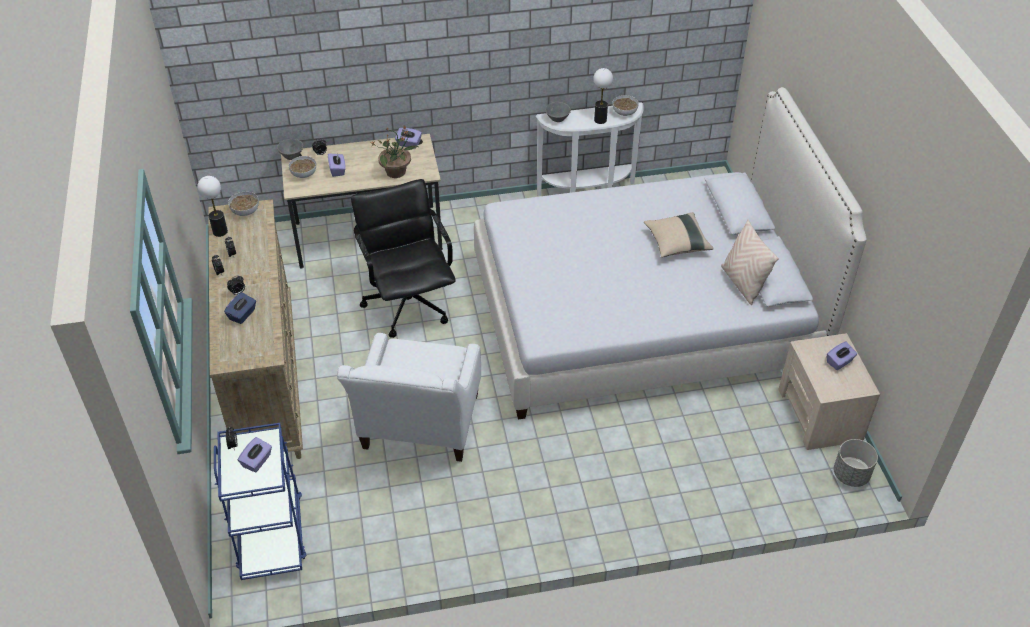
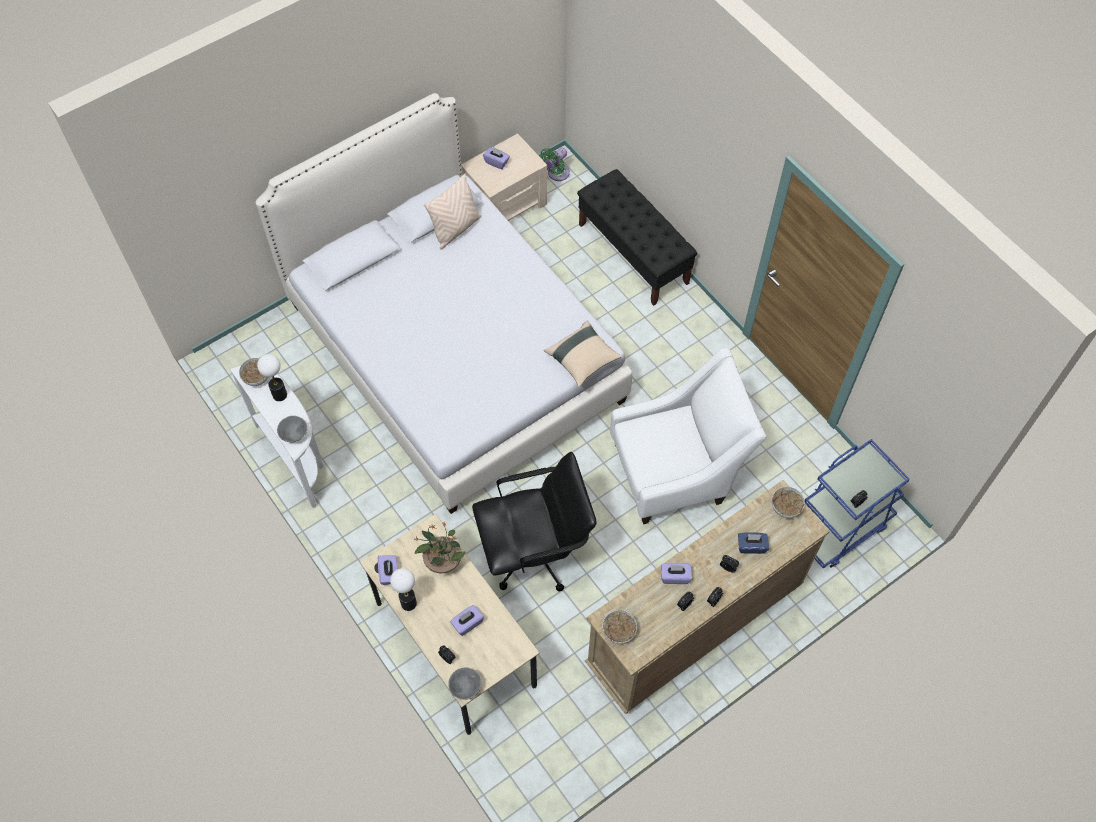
camera: 115 degrees left, 15 degrees up
table lamp [197,176,228,237] -> table lamp moved to [390,568,417,611]
purple tissue box [238,437,272,472] -> purple tissue box moved to [661,563,692,584]
bowl [289,156,316,178] -> bowl moved to [772,487,805,518]
black office chair [351,179,456,338] -> black office chair turned 150 degrees counterclockwise [472,452,597,592]
beige pillow [644,212,714,258] -> beige pillow moved to [543,321,621,387]
grey planter [834,439,878,487] -> green fan [540,148,570,181]
none -> black bench [577,169,697,306]

